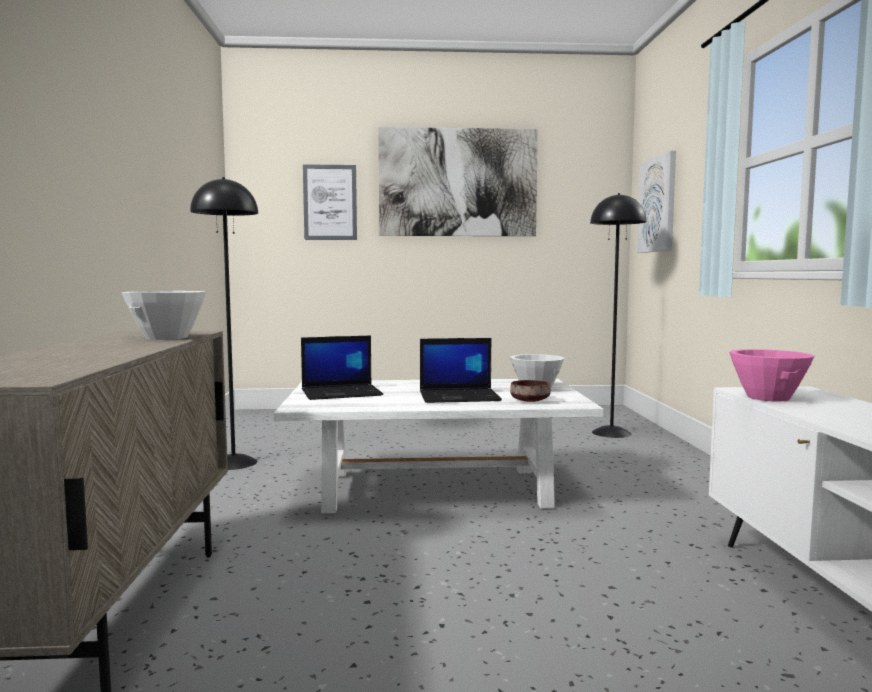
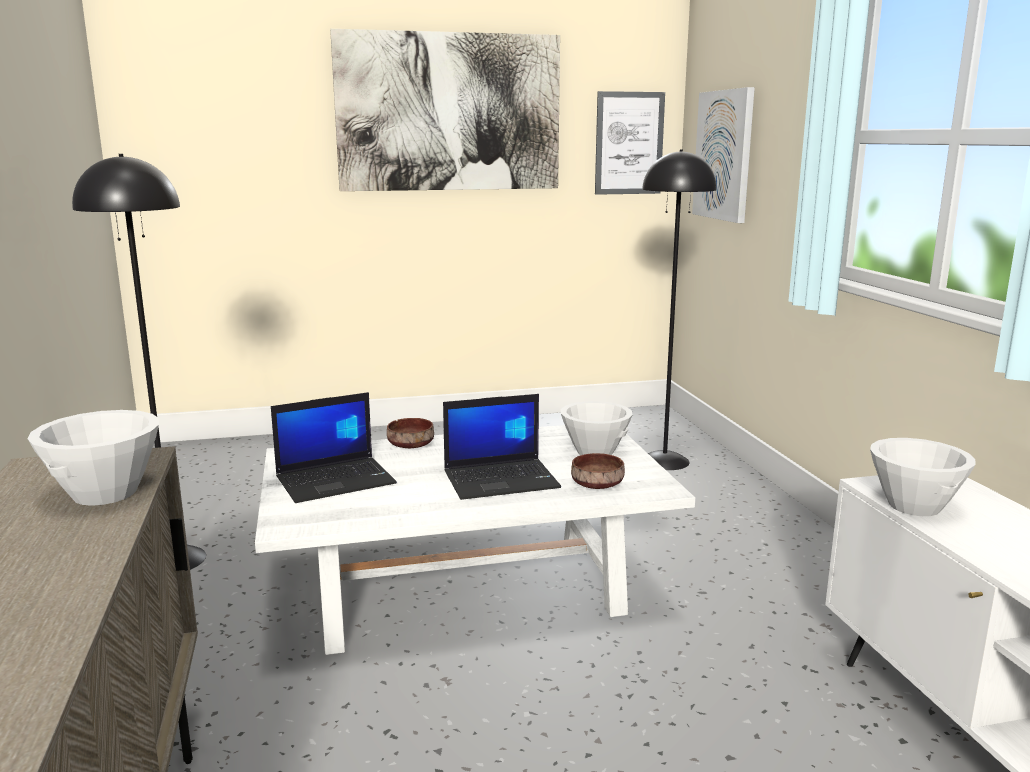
camera: 10 degrees left, 10 degrees up
picture [303,164,357,240] -> picture moved to [595,91,665,195]
pink bowl [729,349,814,402] -> white bowl [870,438,976,516]
none -> brown bowl [387,418,434,448]

